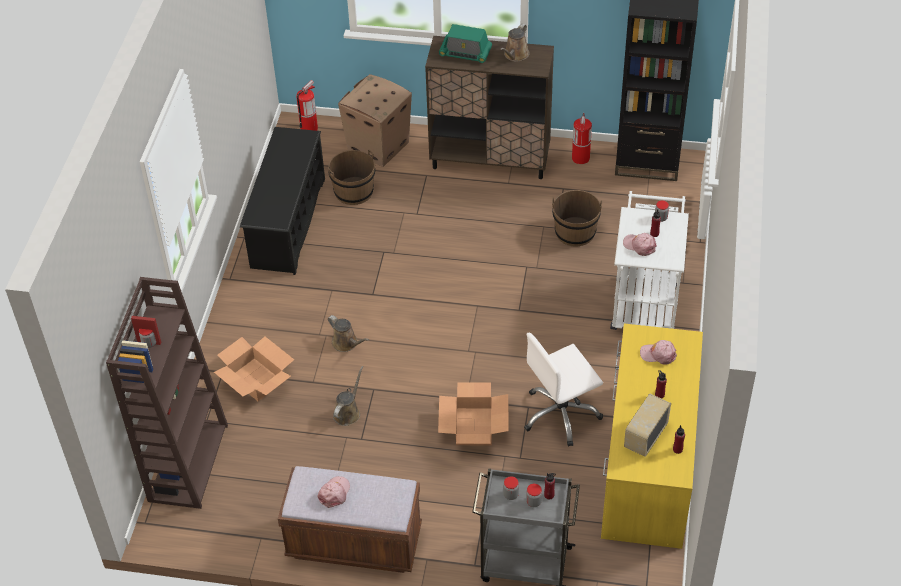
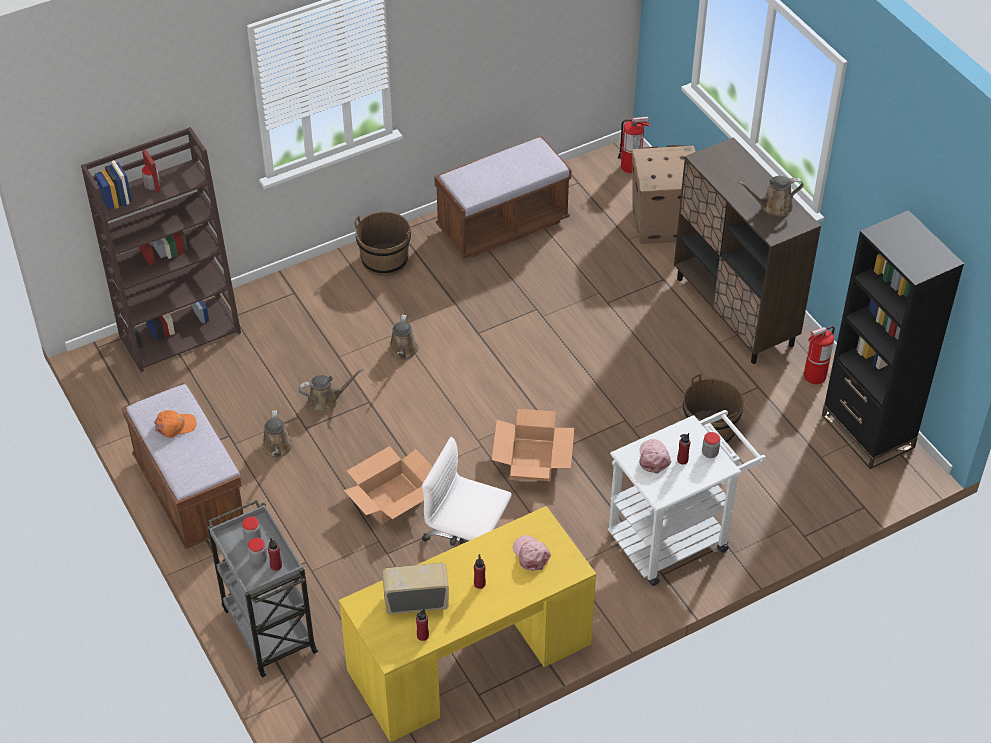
camera: 50 degrees right, 0 degrees up
cardboard box [214,337,294,401] -> cardboard box moved to [492,409,574,481]
black shoe rack [240,127,325,275] -> brown bench [434,136,572,259]
pink cap [318,476,350,508] -> orange cap [154,410,197,438]
brown bucket [328,149,375,205] -> brown bucket moved to [354,211,411,276]
radio [439,24,492,63] -> none
none -> brown watering can [262,410,293,458]

